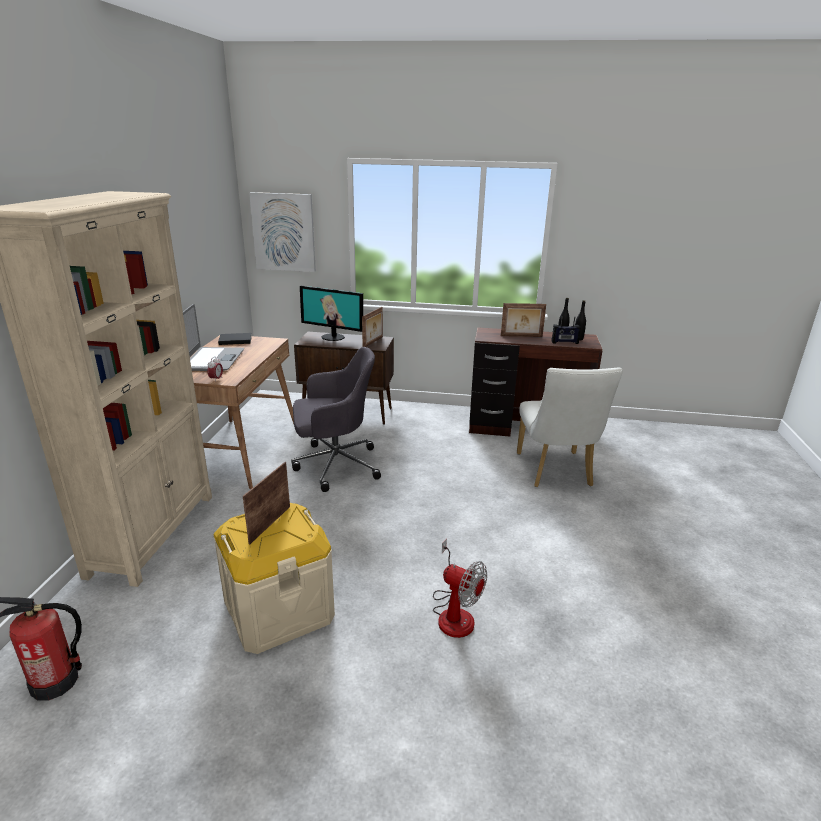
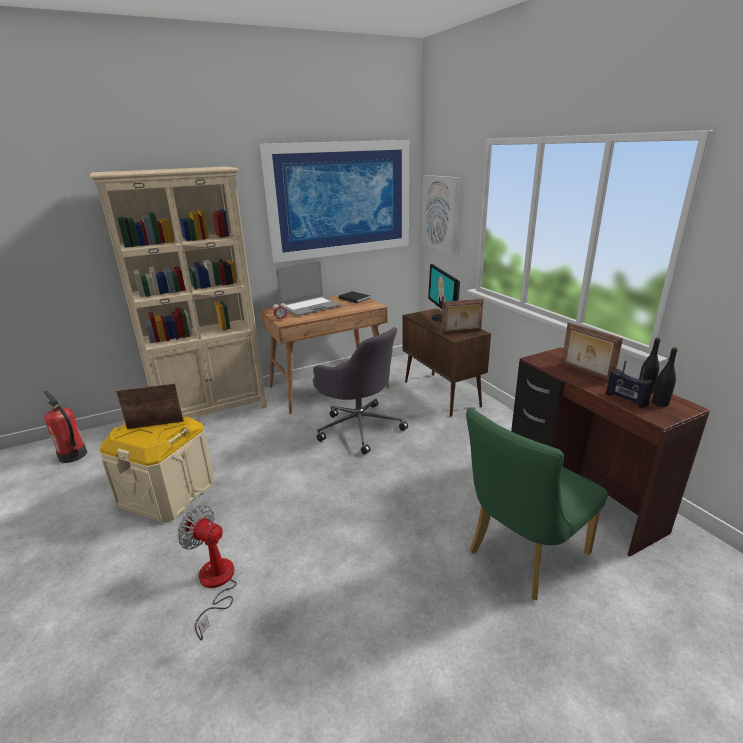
camera: 55 degrees right, 0 degrees up
fan [433,539,487,638] -> fan turned 120 degrees clockwise [178,505,237,641]
white chair [517,367,623,487] -> green chair [466,409,608,600]
none -> picture [260,140,409,263]

